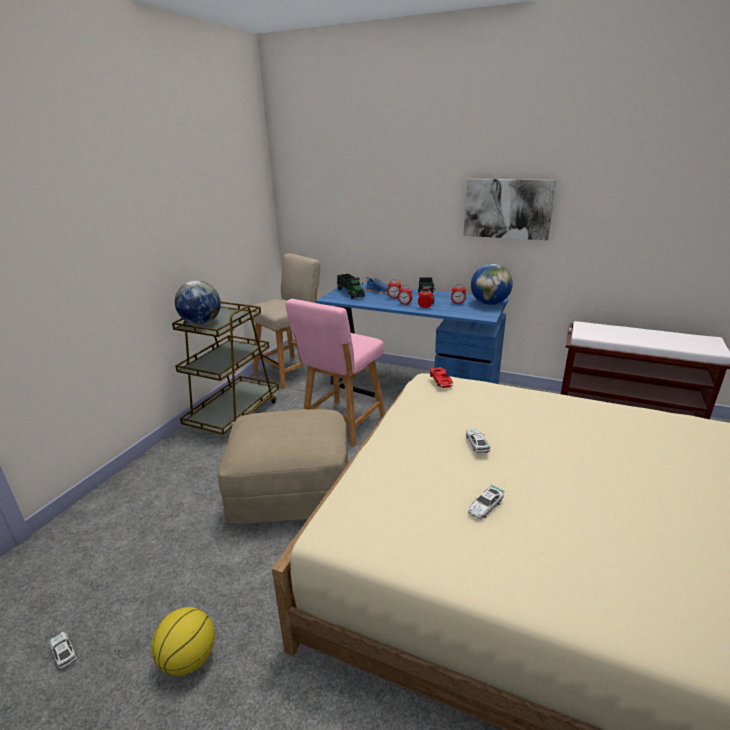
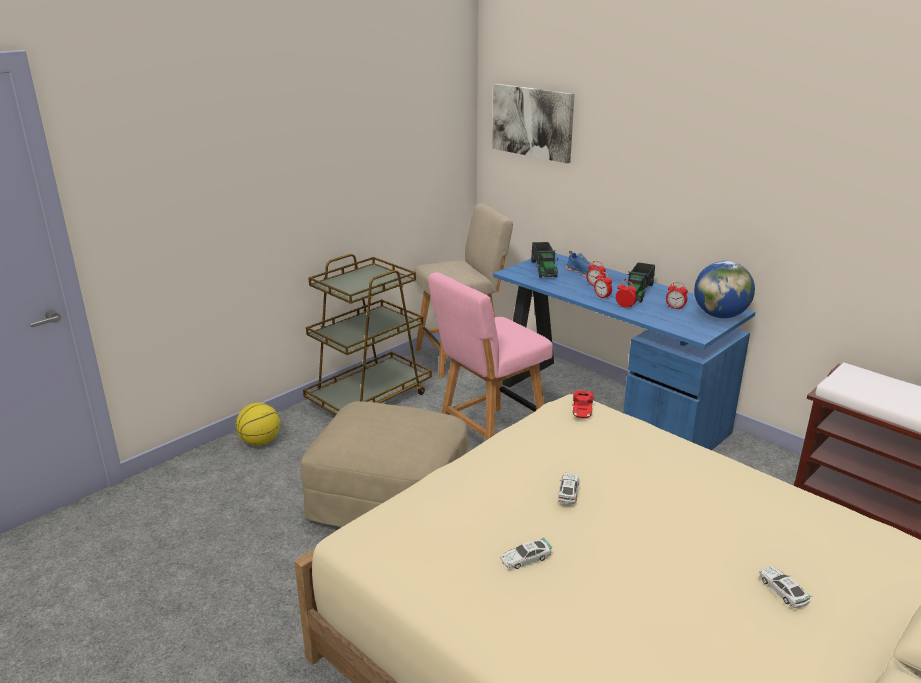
camera: 20 degrees right, 0 degrees up
toy car [50,632,77,669] -> toy car moved to [759,566,812,608]
basketball [151,607,215,676] -> basketball moved to [236,403,280,446]
globe [175,281,221,325] -> none
picture [463,179,557,241] -> picture moved to [492,84,575,163]

